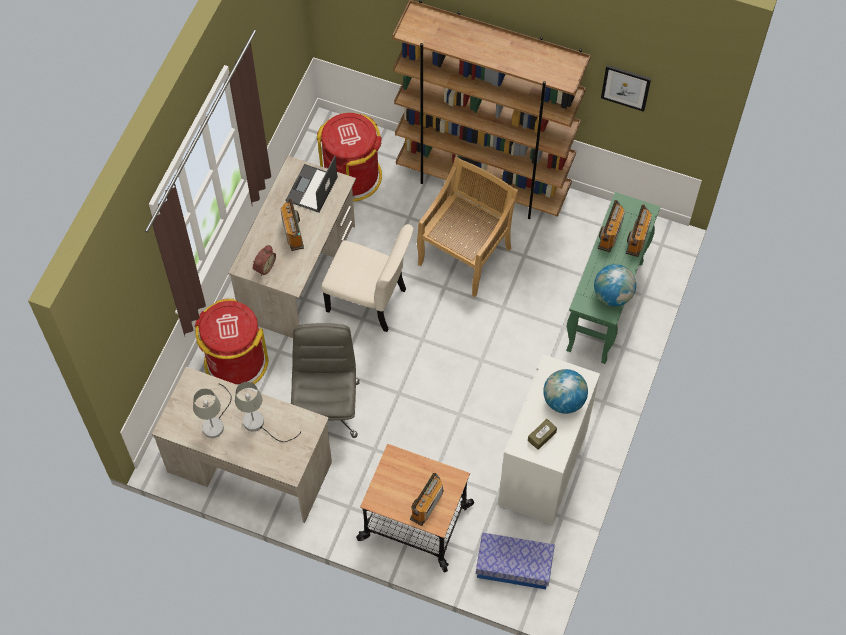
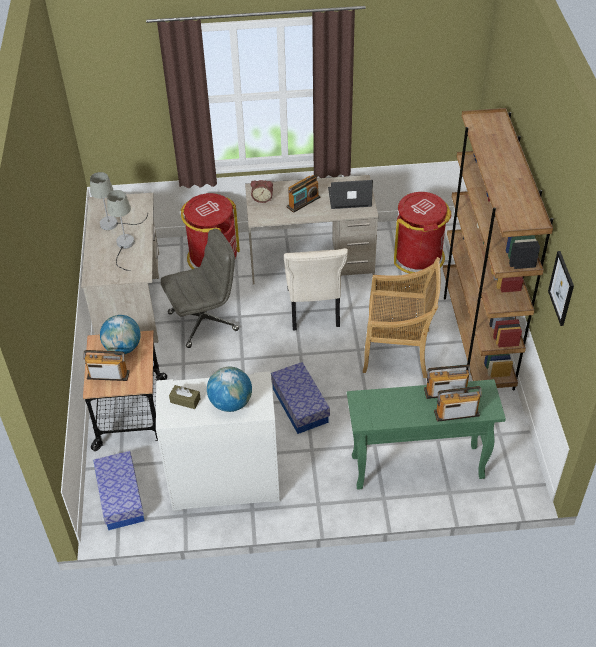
camera: 65 degrees right, 15 degrees down
globe [594,264,636,306] -> globe moved to [100,315,141,355]
none -> storage box [271,362,330,434]

